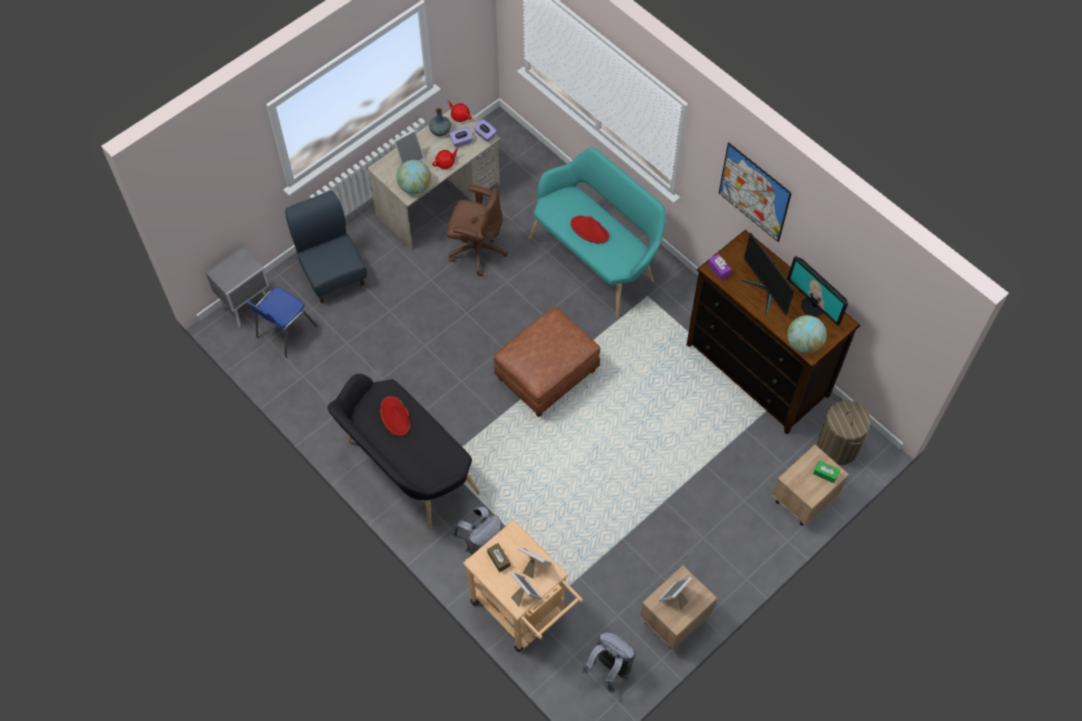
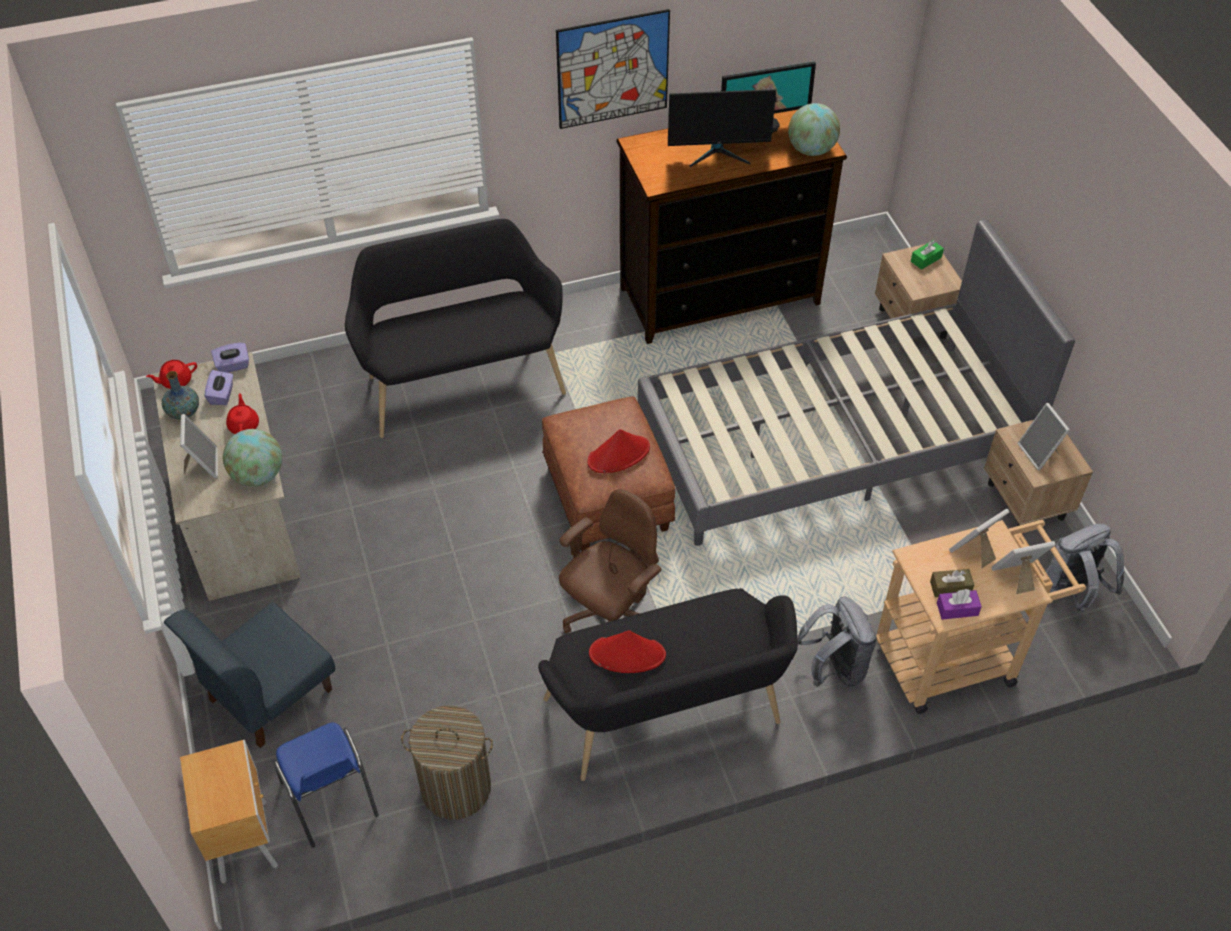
camera: 65 degrees left, 10 degrees down
grey nightstand [206,247,269,327] -> brown nightstand [180,740,278,884]
blue chair [285,191,367,303] -> blue chair turned 45 degrees counterclockwise [164,602,335,748]
brown office chair [446,185,508,276] -> brown office chair moved to [559,489,661,633]
turquoise bench [529,148,666,318] -> black bench [345,219,566,438]
red hat [570,216,609,243] -> red hat moved to [587,429,650,473]
purple tissue box [708,254,731,280] -> purple tissue box moved to [937,589,982,620]
laundry basket [817,398,871,465] -> laundry basket moved to [401,705,493,820]
none -> grey bed [638,220,1075,546]

